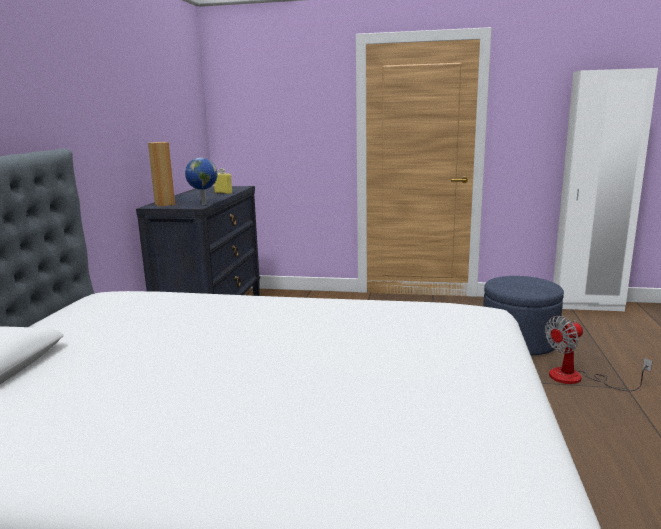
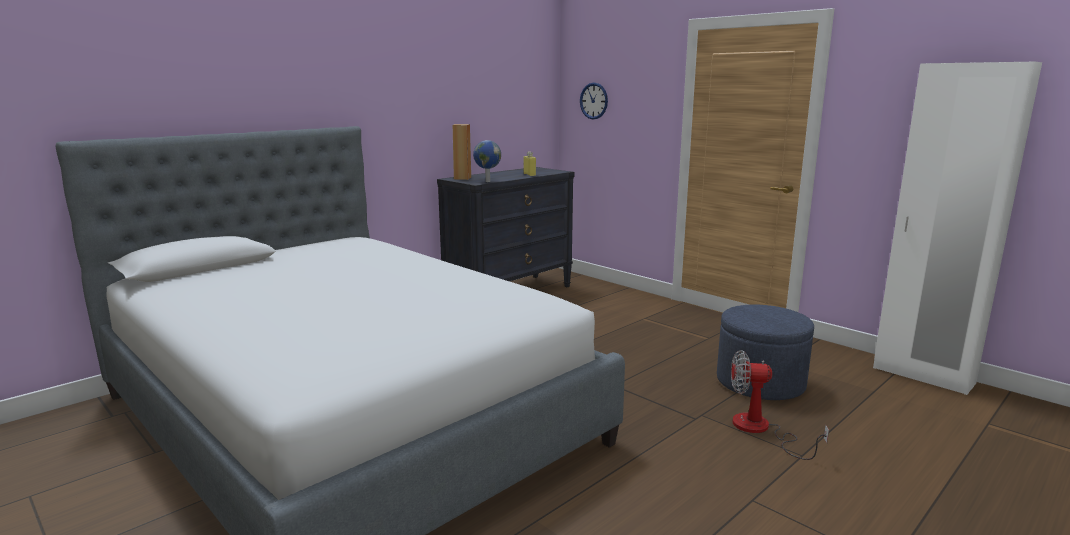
camera: 35 degrees right, 0 degrees up
none -> wall clock [580,83,608,119]

